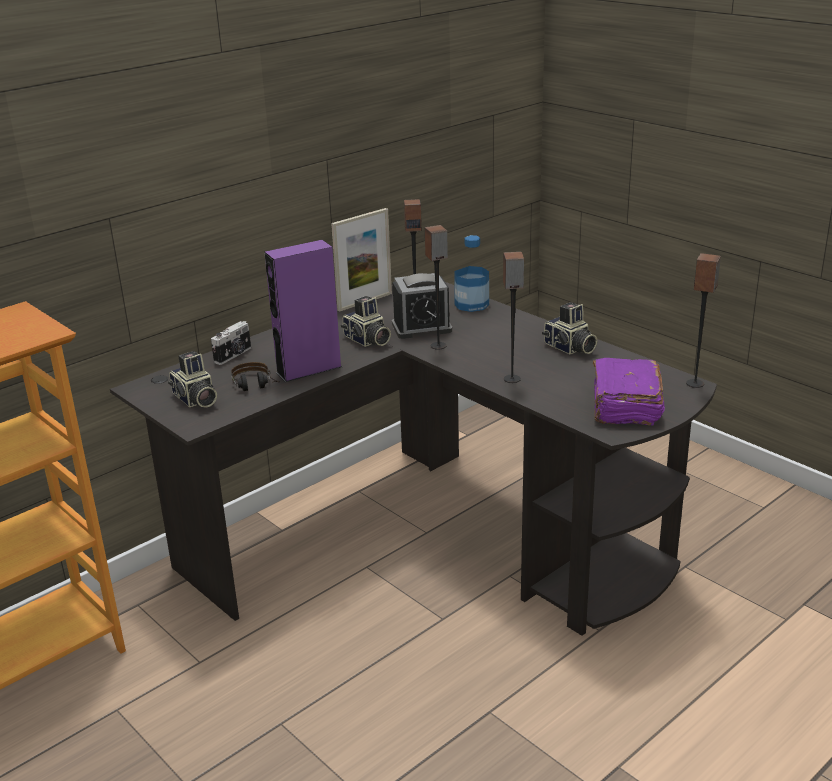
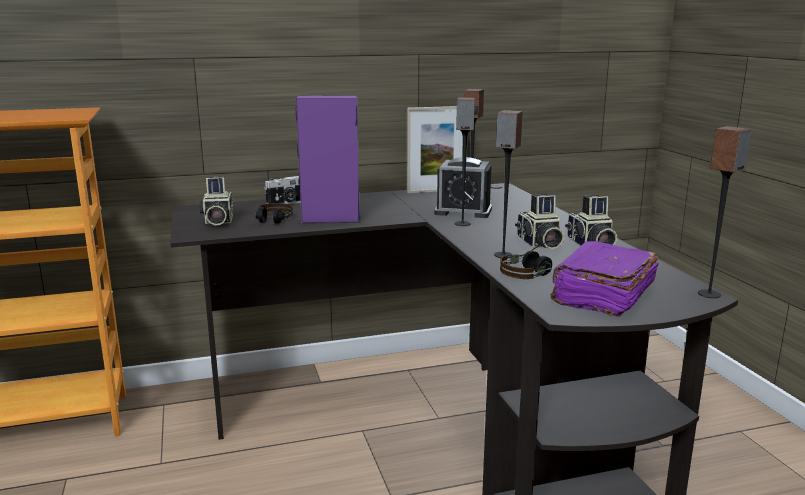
camera: 25 degrees right, 10 degrees down
camera [341,296,391,347] -> camera moved to [515,194,564,249]
bottle [455,235,489,312] -> none
none -> headphones [500,240,554,279]

